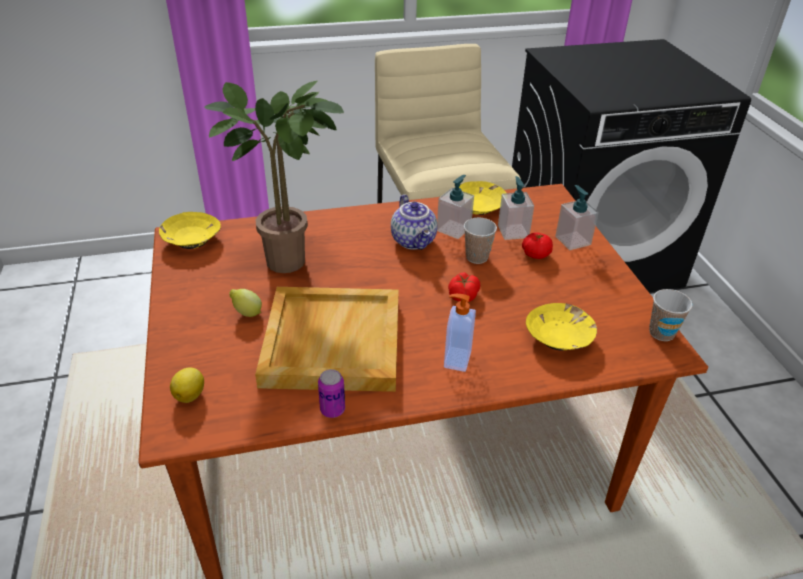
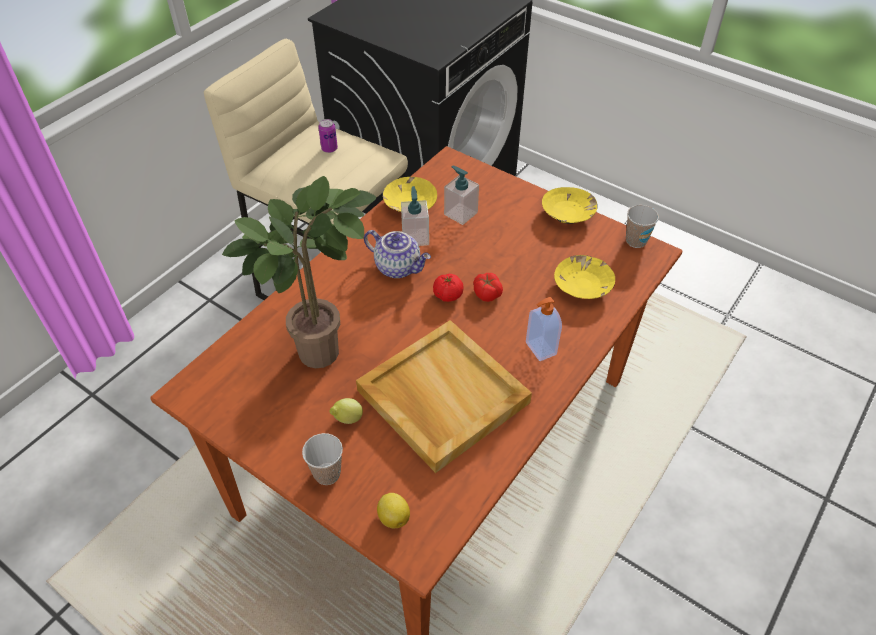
camera: 40 degrees left, 10 degrees up
yellow bowl [159,212,221,249] -> yellow bowl moved to [542,187,597,224]
can [318,369,345,418] -> can moved to [318,119,338,153]
cup [464,218,497,264] -> cup moved to [302,433,343,485]
tomato [522,232,553,259] -> tomato moved to [433,274,464,302]
soap dispenser [555,185,599,250] -> none

